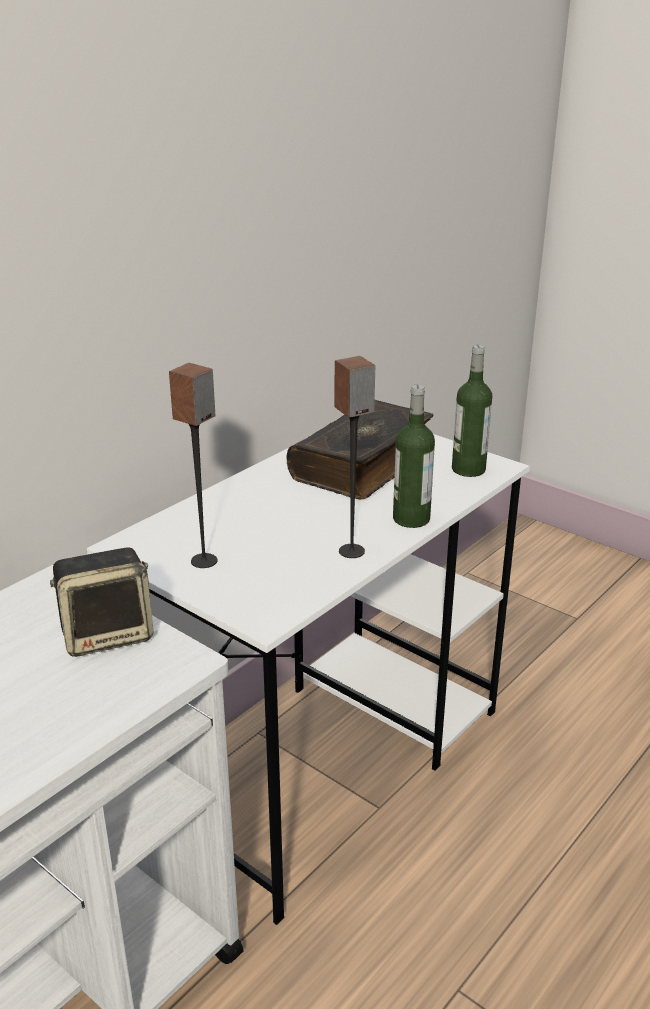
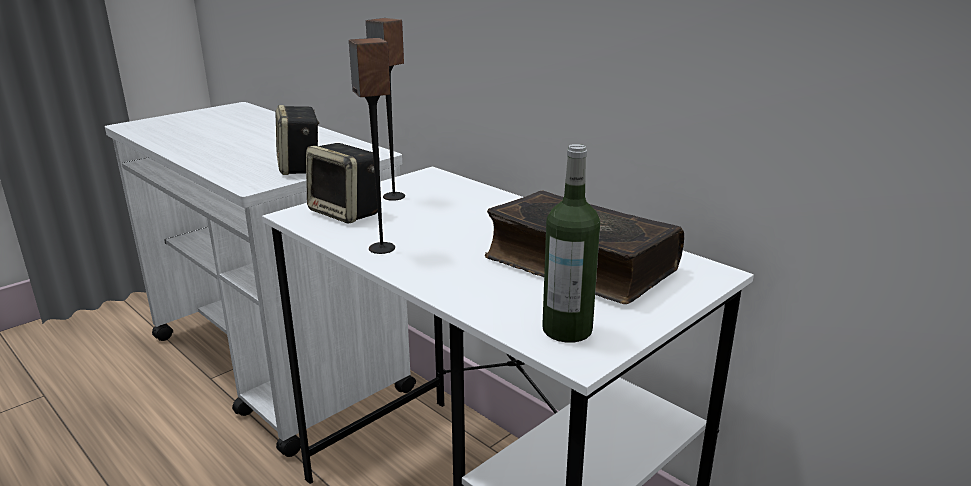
camera: 95 degrees right, 5 degrees down
bottle [393,385,435,528] -> none
none -> speaker [306,143,380,224]

